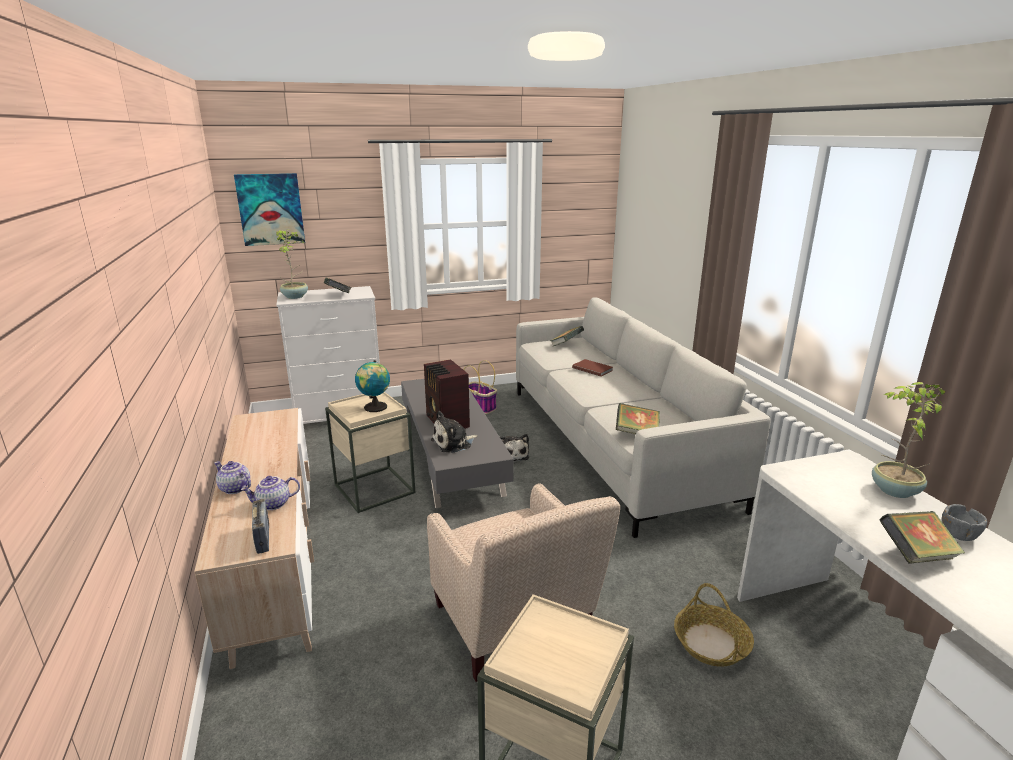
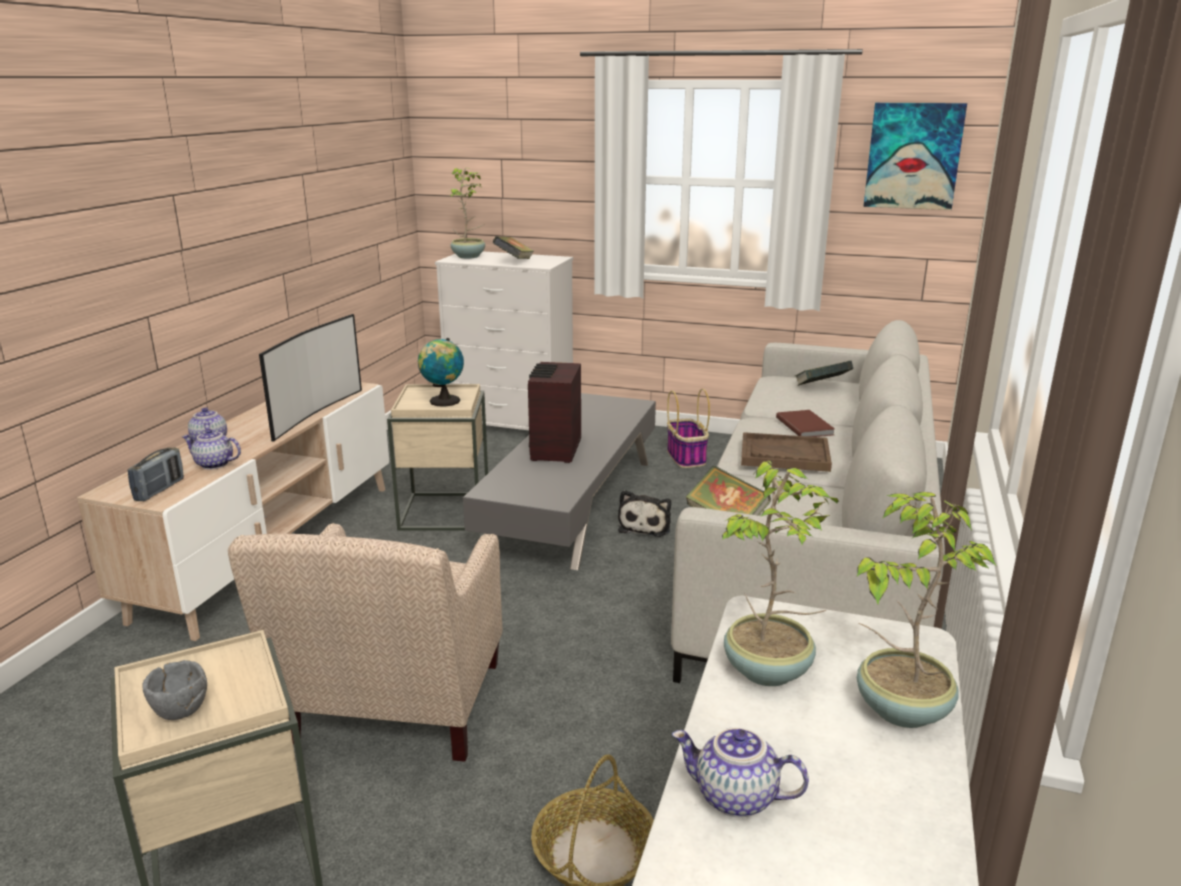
camera: 35 degrees right, 0 degrees up
picture [234,173,305,246] -> picture moved to [863,103,967,210]
plush toy [431,411,478,453] -> none
book [879,511,965,564] -> teapot [672,727,809,818]
grey bowl [942,504,987,541] -> grey bowl moved to [143,660,207,720]
none -> television [259,314,362,442]
none -> potted plant [722,460,839,686]
none -> brown tray [741,432,832,472]

